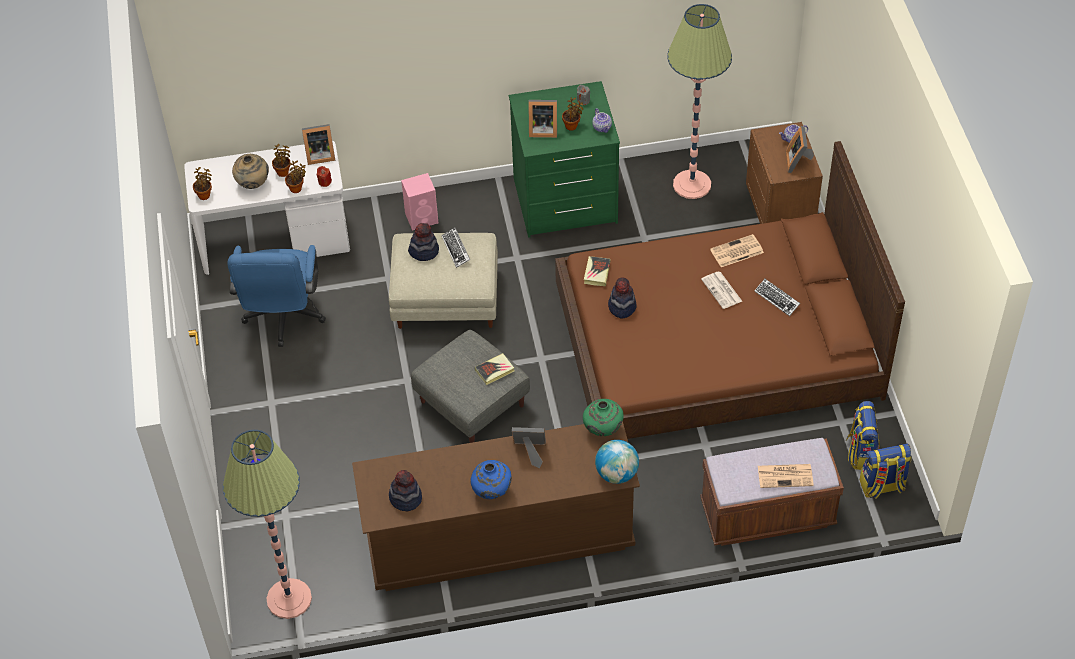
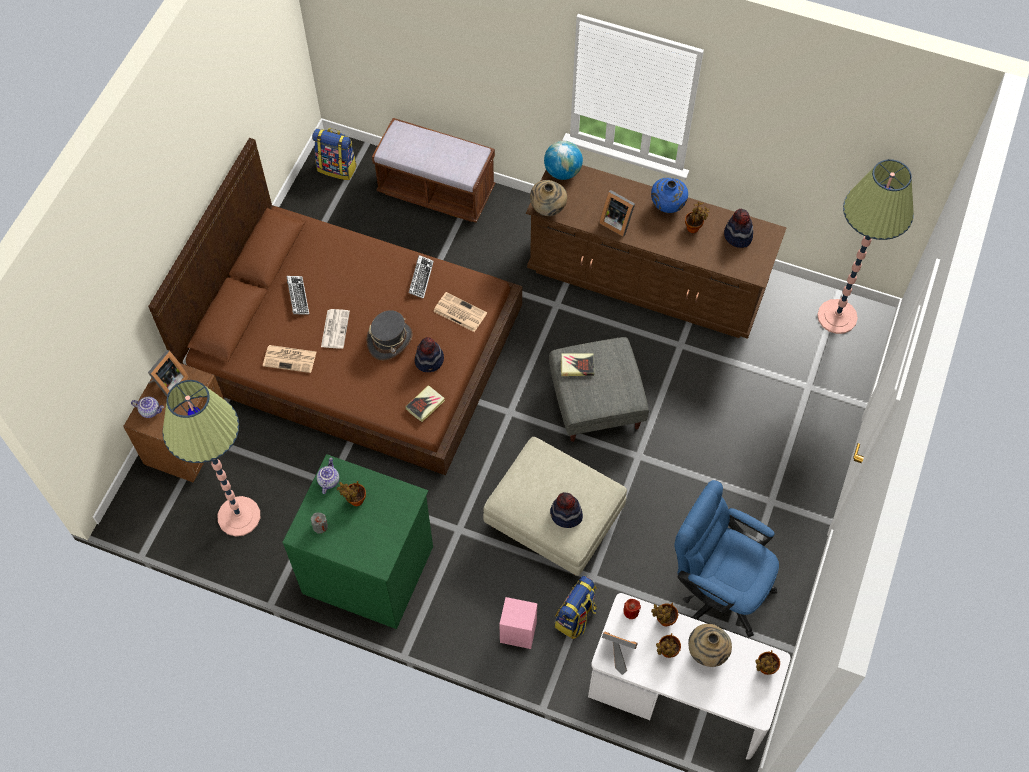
camera: 150 degrees left, 10 degrees up
blue office chair [227,245,326,347] -> blue office chair turned 90 degrees counterclockwise [674,480,779,637]
keyboard [441,228,470,268] -> keyboard moved to [409,255,434,299]
picture frame [529,100,557,138] -> none
green vase [583,399,624,436] -> beige vase [530,180,567,216]
newspaper [758,464,814,488] -> newspaper moved to [433,292,487,332]
backpack [846,401,880,470] -> backpack moved to [555,576,597,639]
none -> grey hat [367,310,412,360]
none -> potted plant [685,202,710,233]

